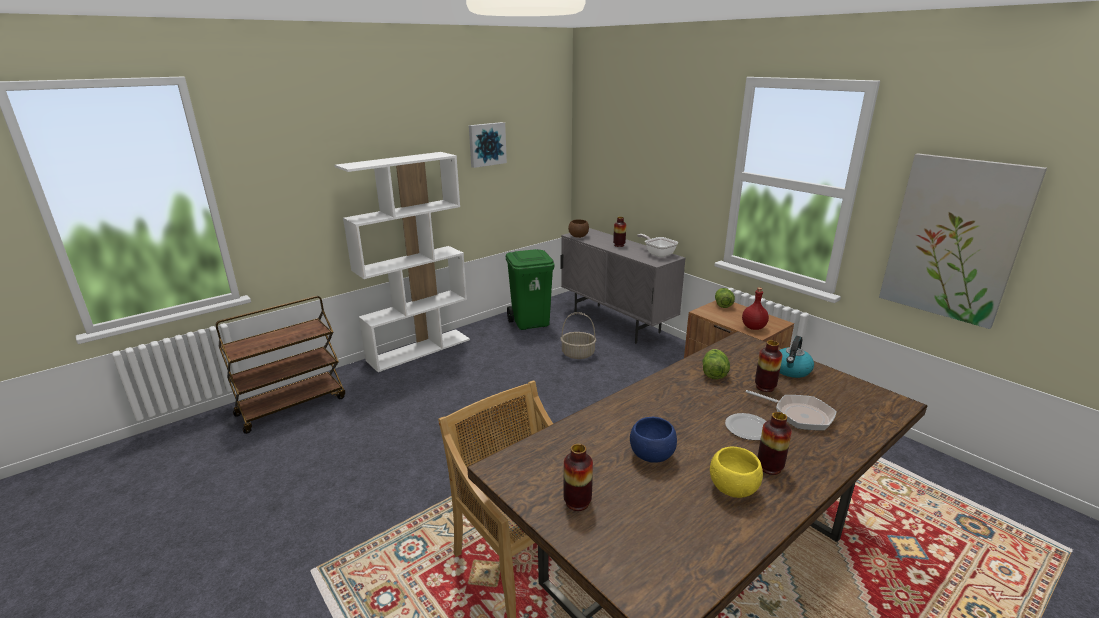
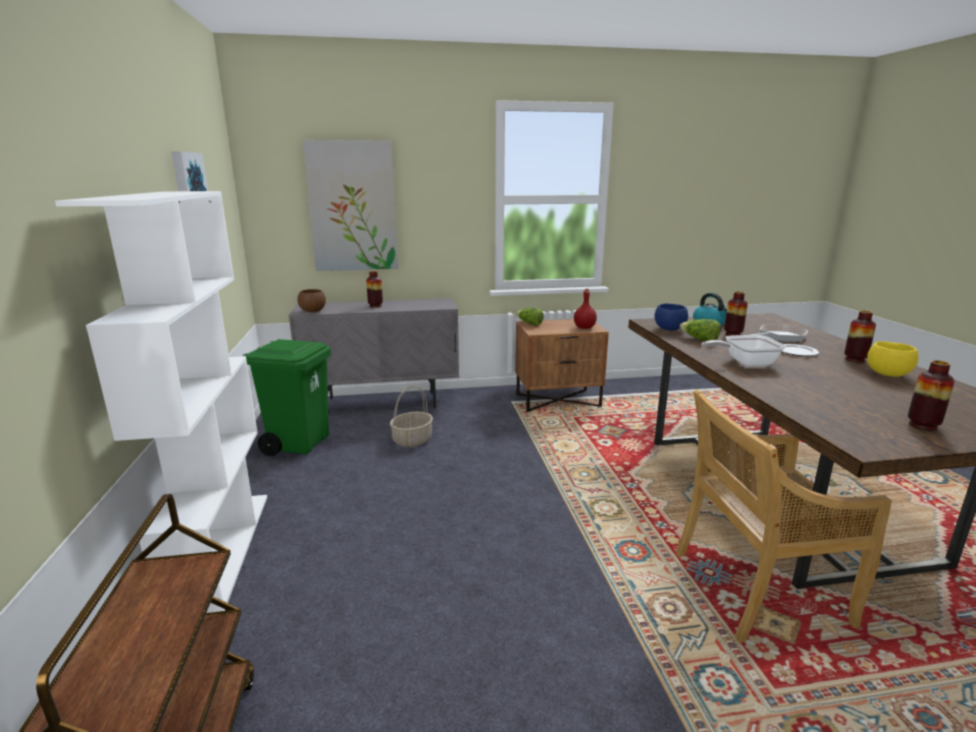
camera: 60 degrees left, 5 degrees down
blue bowl [630,417,677,463] -> blue bowl moved to [654,304,688,330]
frying pan [637,234,679,257] -> frying pan moved to [701,335,786,367]
picture [879,153,1047,329] -> picture moved to [303,140,398,271]

